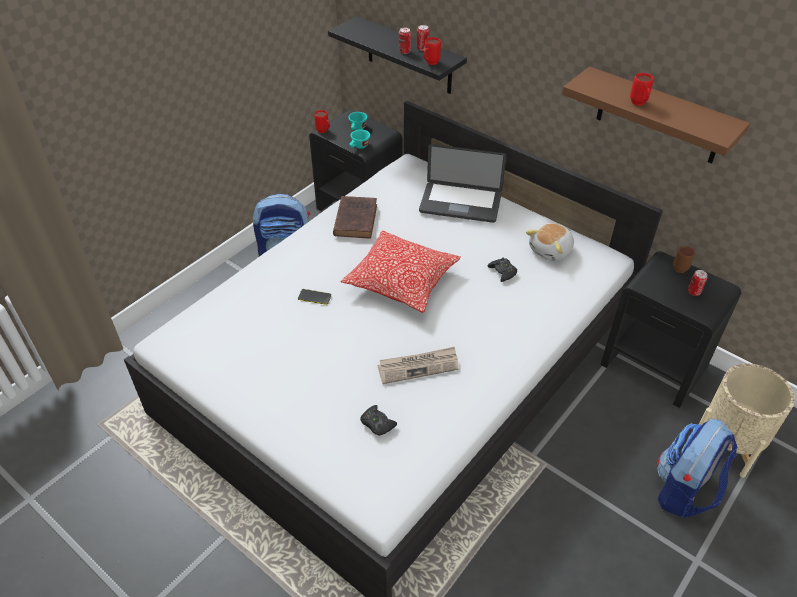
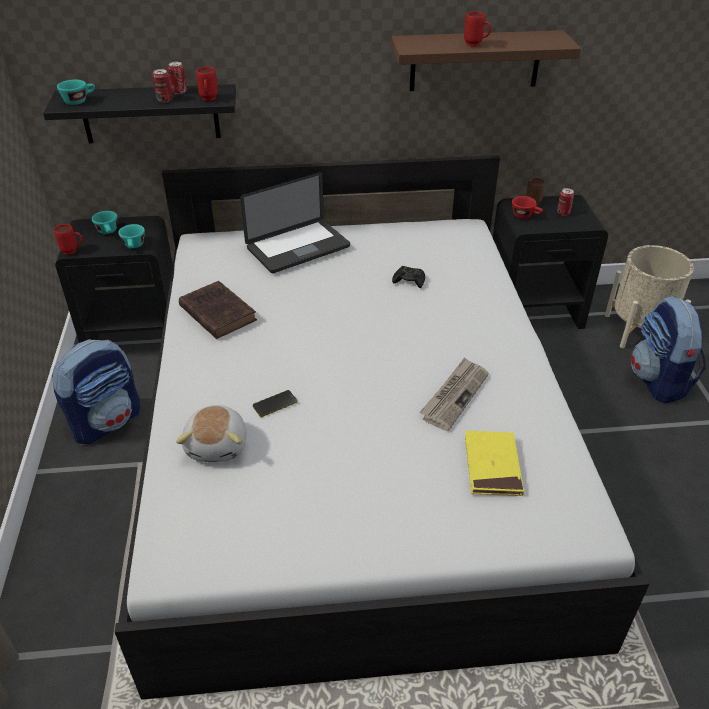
camera: 45 degrees left, 5 degrees down
pillow [341,231,461,313] -> none
black game controller [360,405,397,436] -> yellow book [465,431,524,496]
plush toy [526,223,574,261] -> plush toy moved to [176,405,247,462]
none -> turquoise cup [57,80,95,105]
none -> red cup [512,196,543,219]

